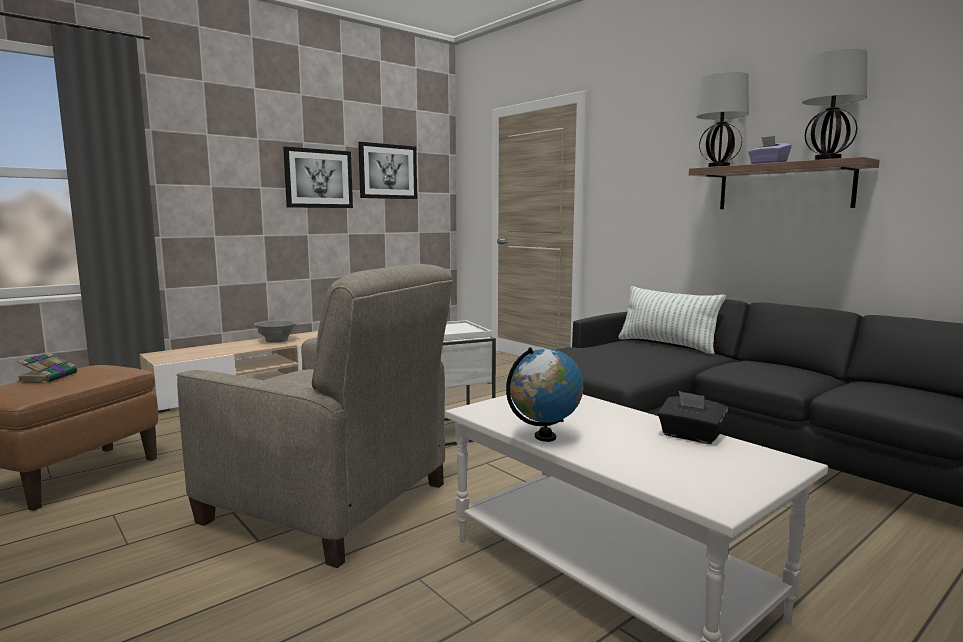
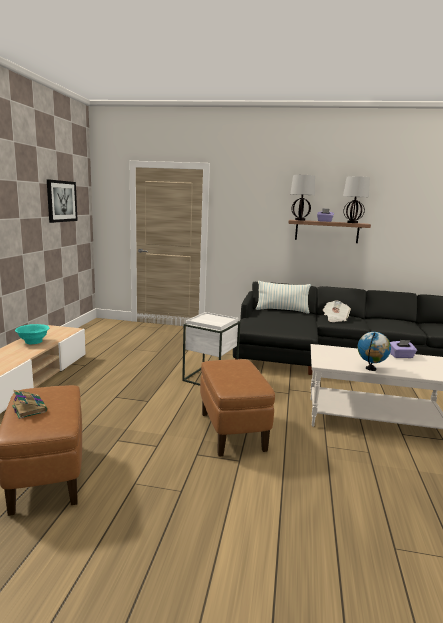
camera: 40 degrees left, 5 degrees up
beige armchair [177,264,452,568] -> brown ottoman [200,359,275,457]
grey bowl [254,320,297,343] -> turquoise bowl [15,324,49,344]
picture [283,147,353,208] -> none
black tissue box [658,391,728,444] -> purple tissue box [390,340,417,358]
none -> newspaper [323,300,351,322]

